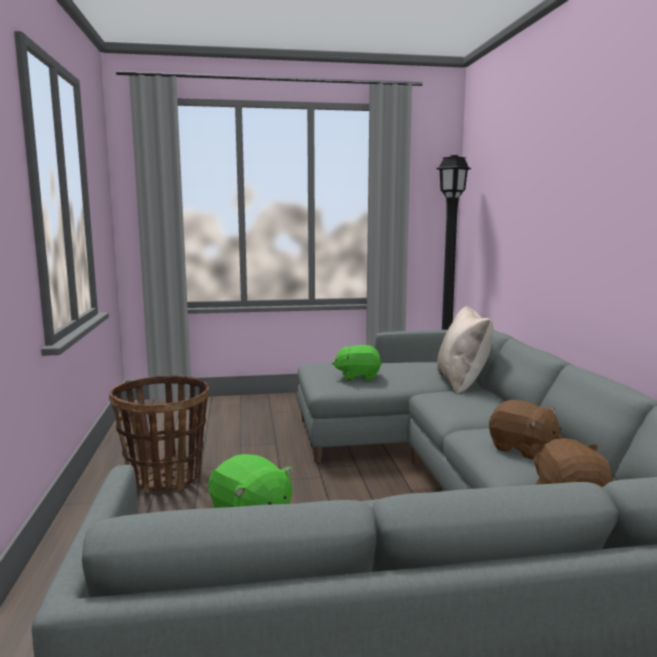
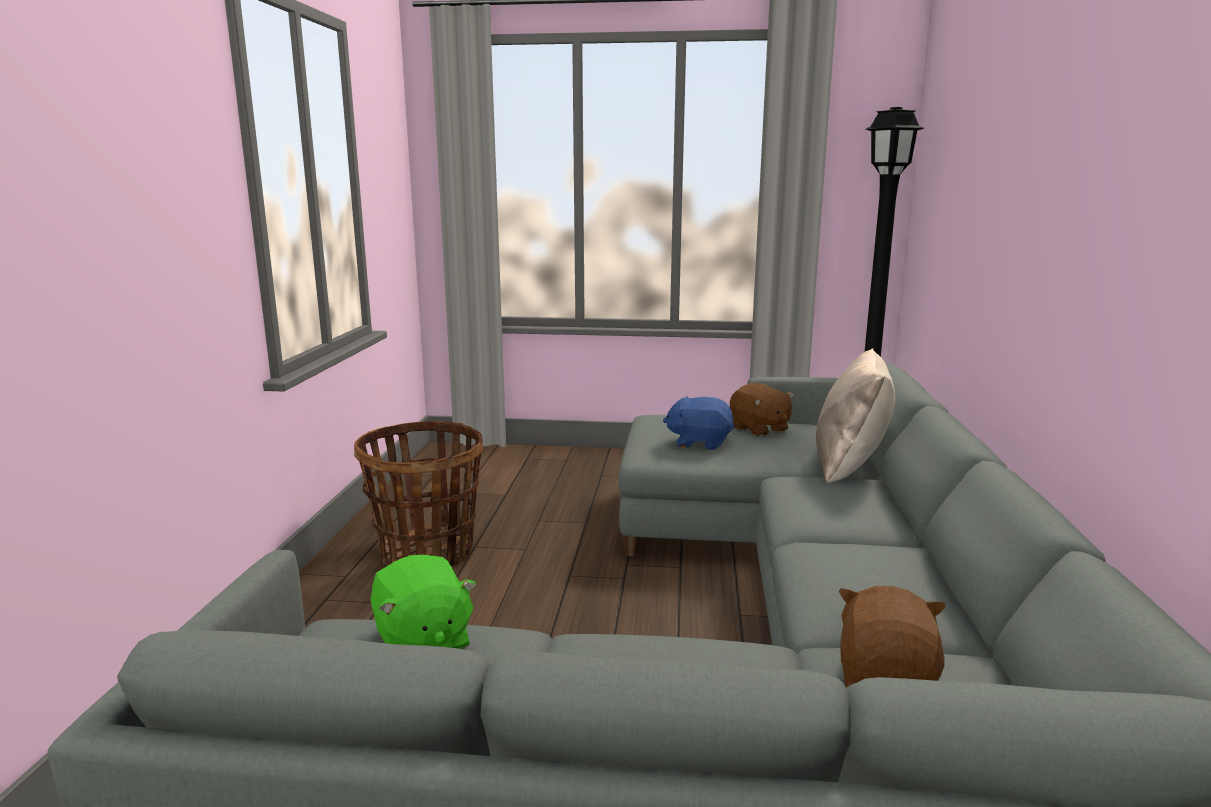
camera: 15 degrees right, 5 degrees up
green plush toy [332,345,382,381] -> blue plush toy [663,397,735,450]
brown plush toy [489,400,563,460] -> brown plush toy moved to [730,383,794,437]

